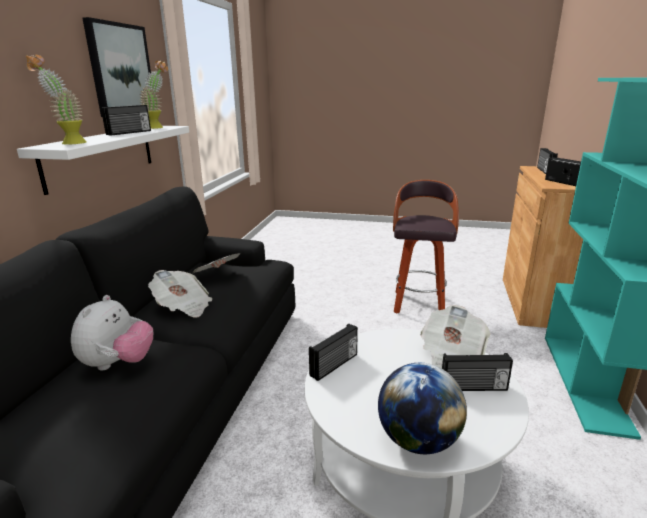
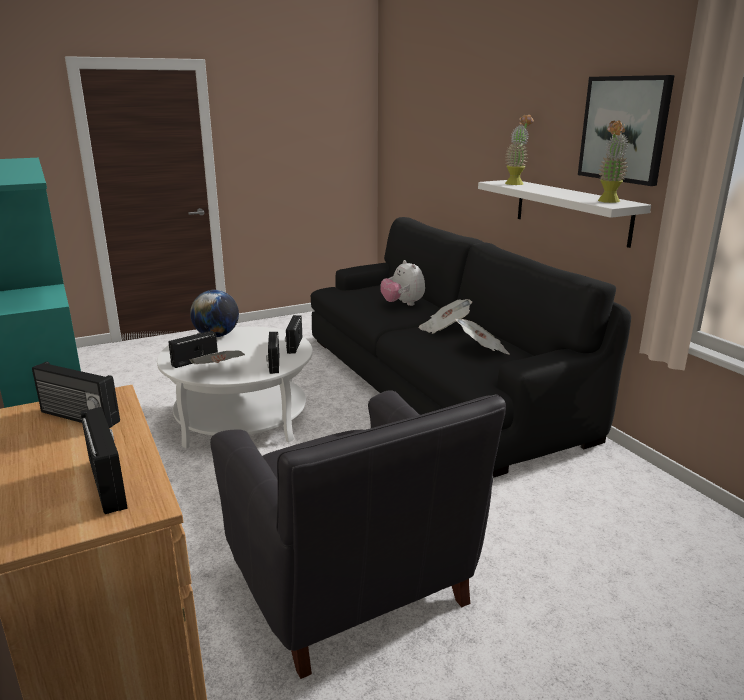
camera: 140 degrees right, 0 degrees up
radio [101,105,151,136] -> radio moved to [266,332,279,374]
stool [393,180,459,314] -> black armchair [210,390,506,679]

